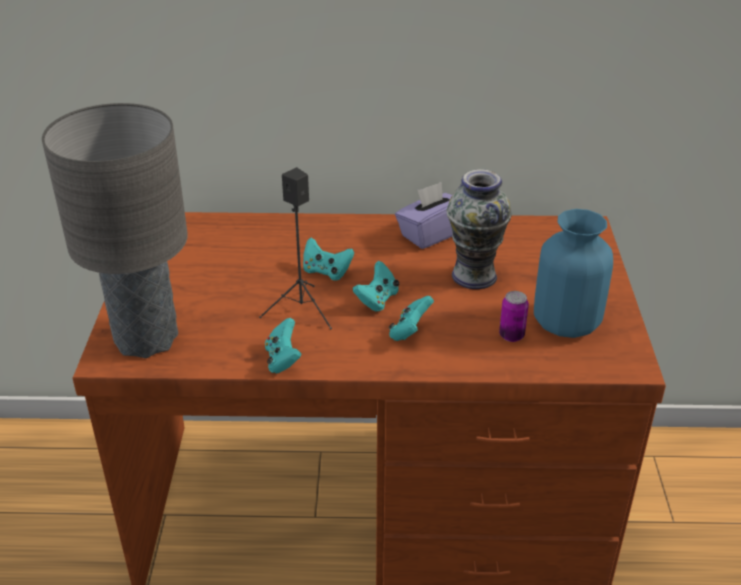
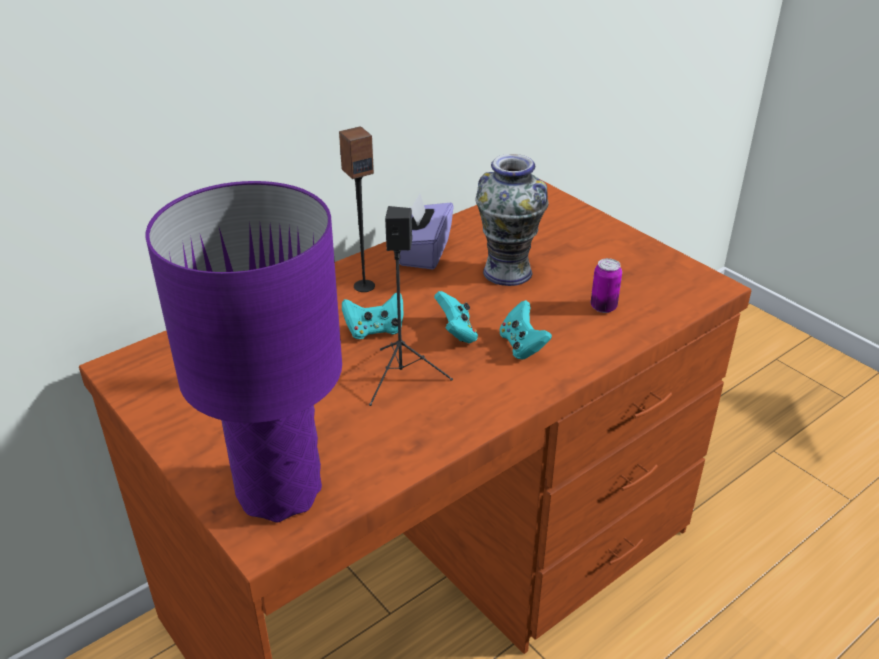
camera: 40 degrees left, 0 degrees up
grey table lamp [42,103,188,358] -> purple table lamp [146,181,342,523]
turquoise game controller [265,318,302,374] -> none
blue vase [534,209,613,338] -> none
none -> speaker [339,126,375,292]

